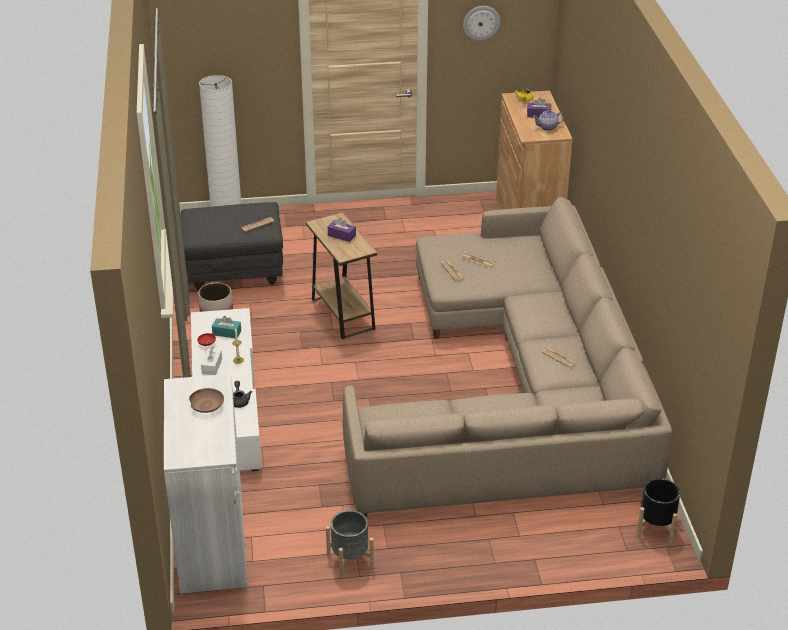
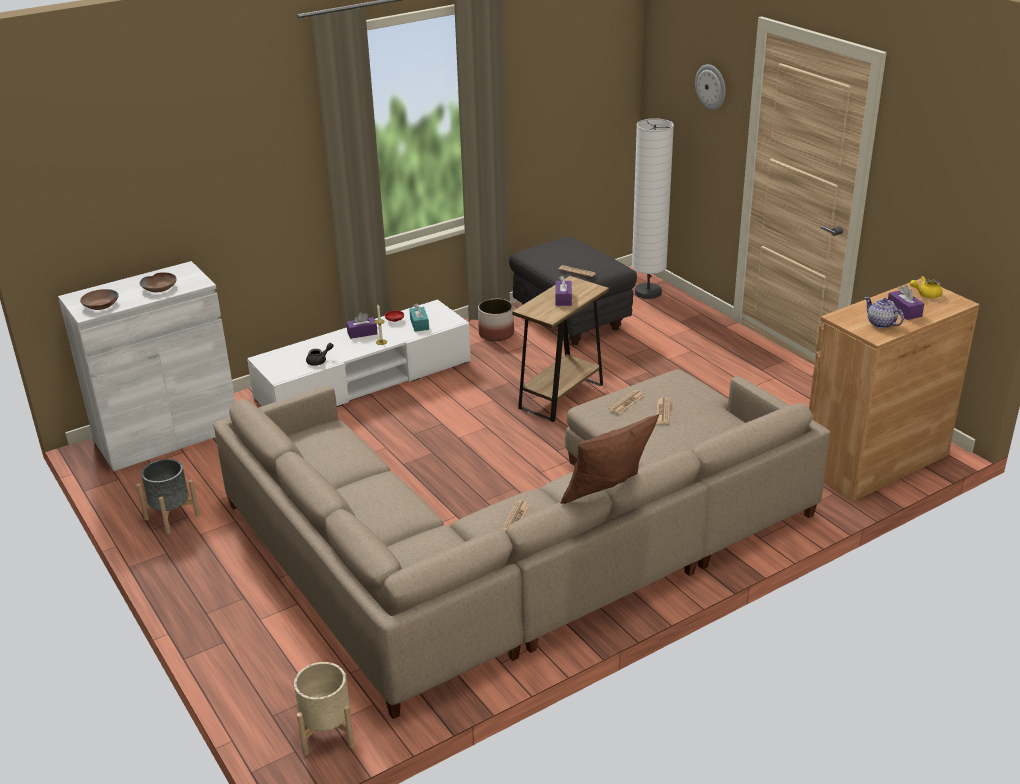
camera: 65 degrees right, 5 degrees down
white tissue box [201,347,222,375] -> purple tissue box [346,312,377,339]
wall clock [463,6,500,41] -> wall clock moved to [695,64,726,110]
black planter [636,478,680,544] -> beige planter [294,662,354,755]
none -> brown bowl [80,289,119,310]
none -> brown pillow [560,414,659,504]

